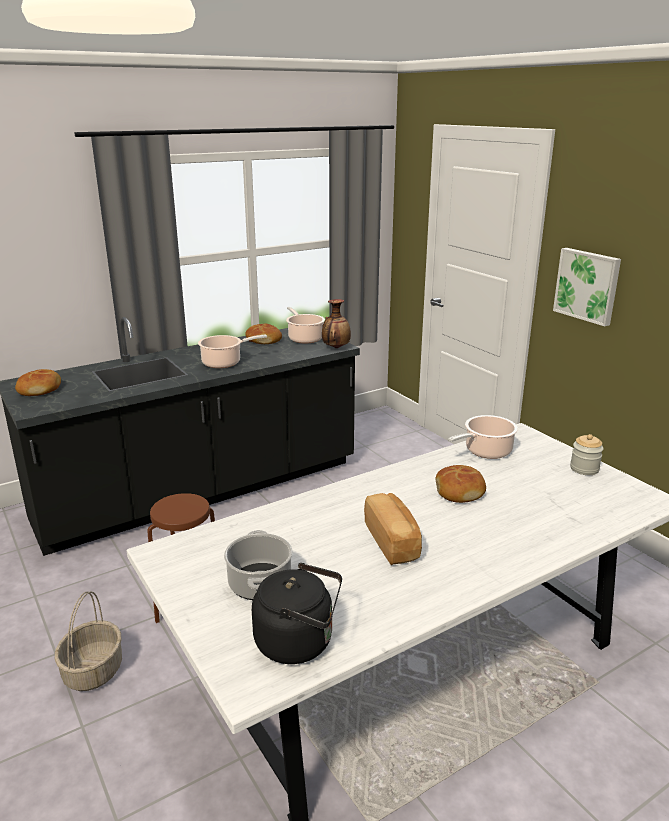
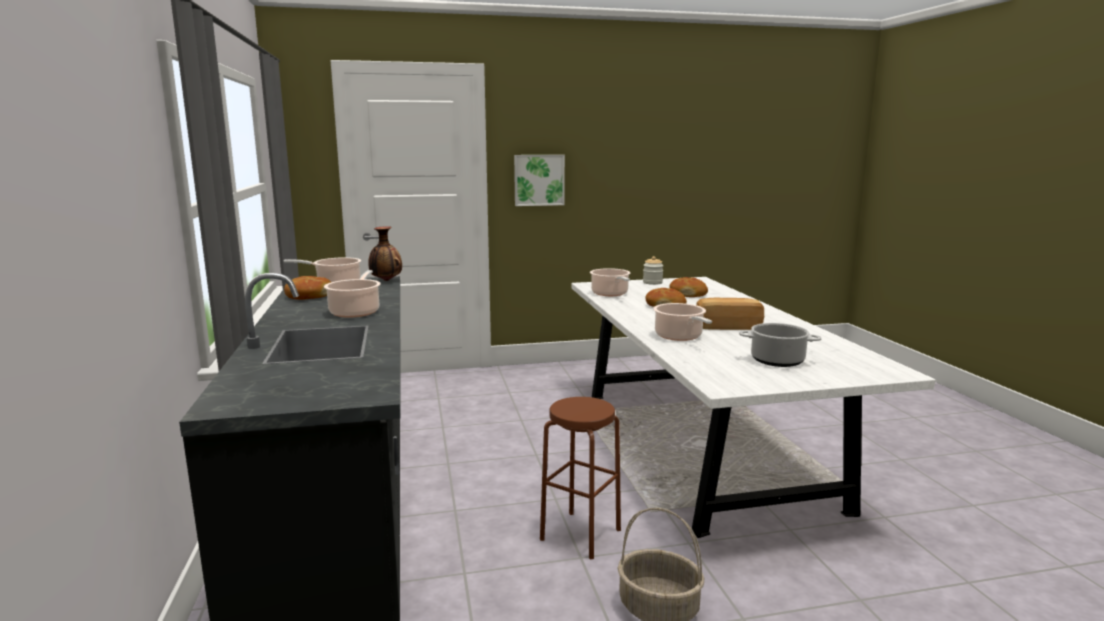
camera: 70 degrees left, 10 degrees down
bread [15,369,61,396] -> bread moved to [669,277,708,297]
black kettle [252,563,342,664] -> none
none -> cooking pot [653,303,712,341]

